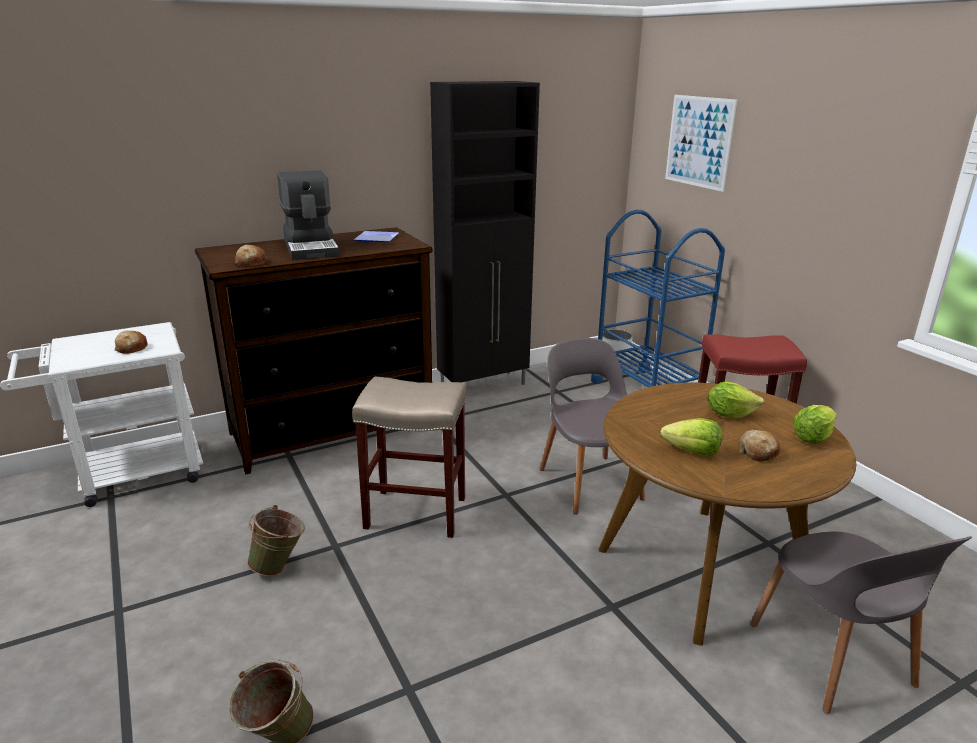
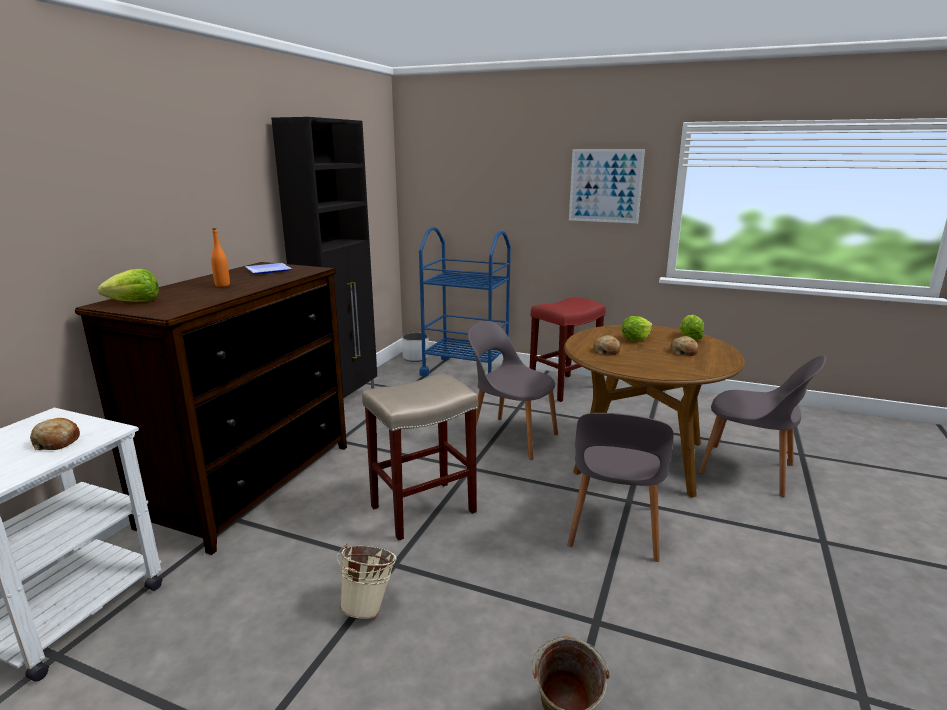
camera: 40 degrees left, 5 degrees down
bread [235,245,266,267] -> bread moved to [594,335,620,355]
green bucket [247,505,305,576] -> beige bucket [337,544,397,619]
coffee machine [277,170,340,260] -> orange bottle [211,228,230,287]
lettuce [660,418,722,456] -> lettuce moved to [98,269,159,302]
picture [665,95,737,192] -> picture moved to [569,149,645,223]
none -> grey chair [568,413,674,562]

